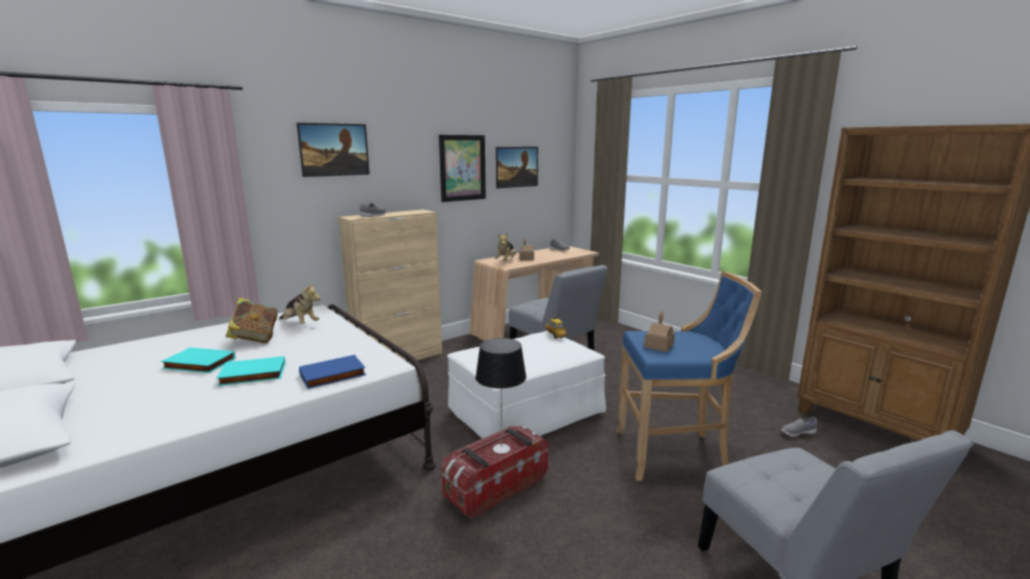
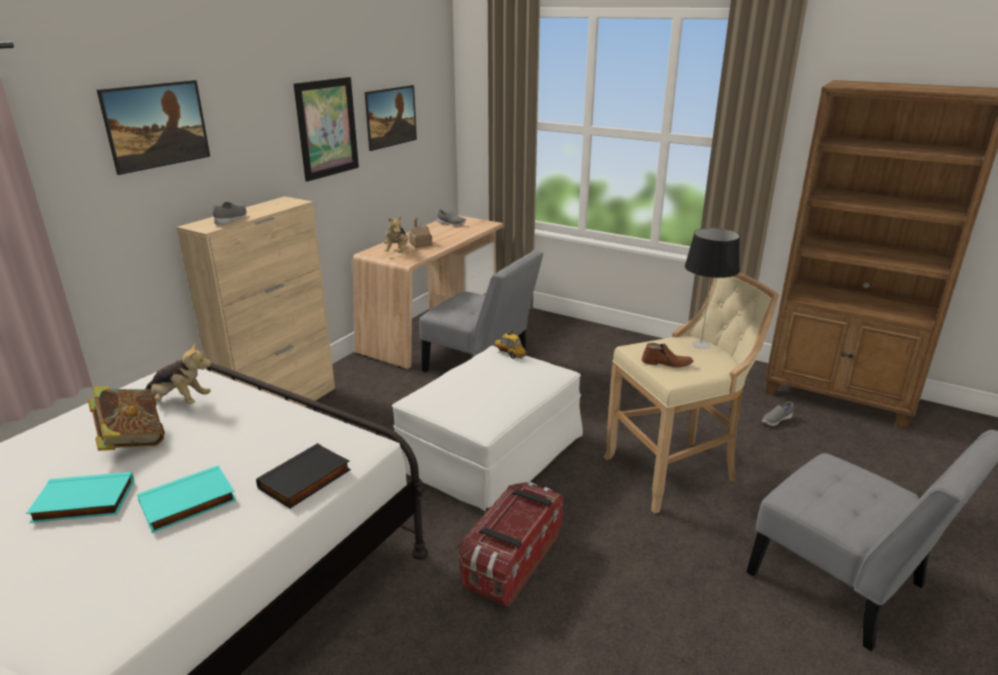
camera: 20 degrees left, 10 degrees up
blue book [299,355,366,389] -> black book [256,443,351,509]
table lamp [476,338,526,454] -> table lamp moved to [685,228,740,349]
blue stool [616,271,762,481] -> beige stool [604,272,779,514]
toy house [644,310,675,352] -> brown shoe [641,343,693,368]

